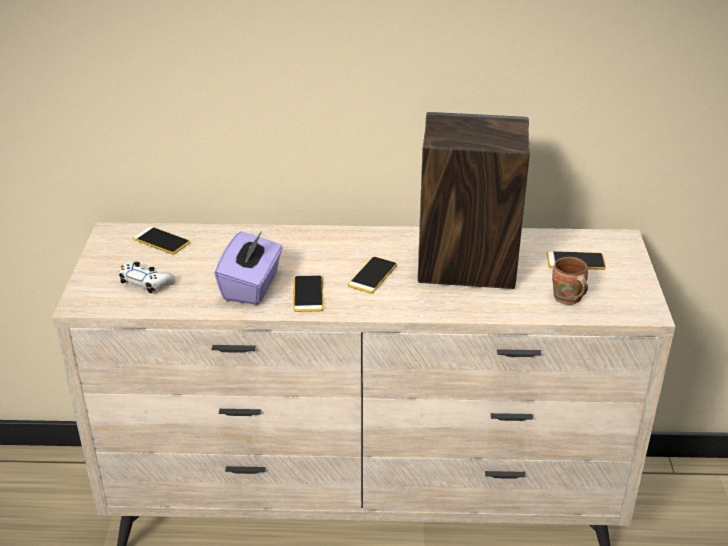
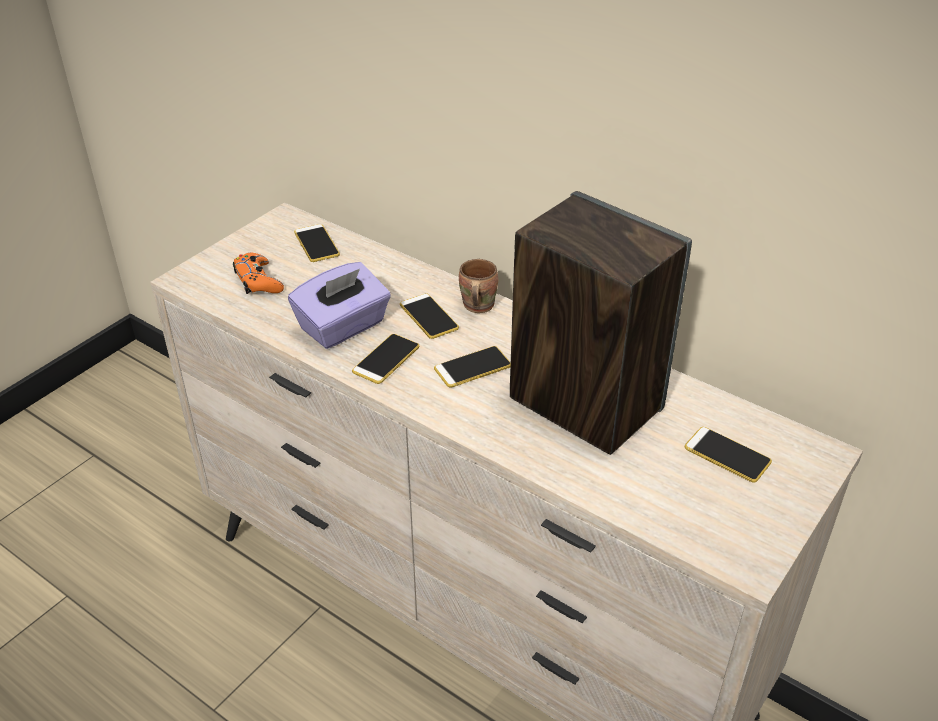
camera: 35 degrees right, 5 degrees up
white game controller [119,261,176,293] -> orange game controller [233,253,284,294]
brown mug [552,257,588,305] -> brown mug moved to [459,259,498,313]
none -> phone [400,293,459,339]

